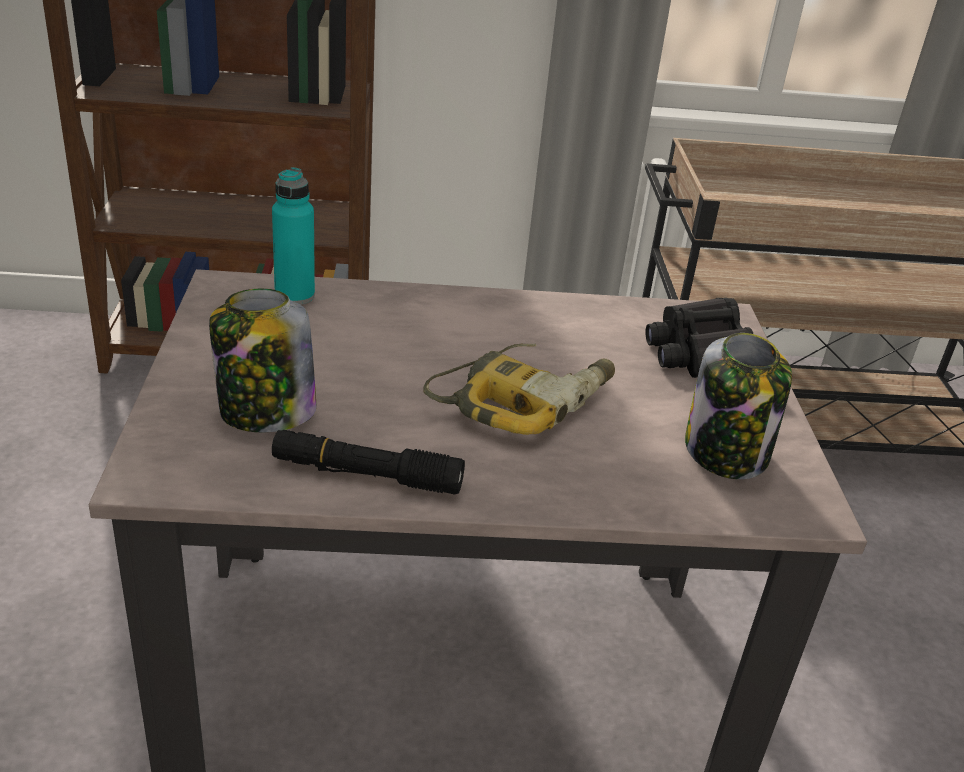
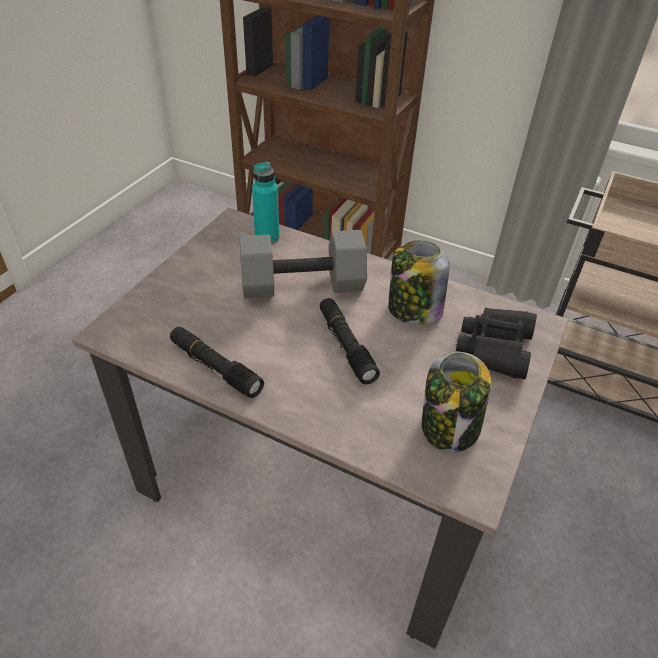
camera: 30 degrees right, 10 degrees up
jar [209,289,316,432] -> jar moved to [388,240,450,325]
power drill [423,344,615,435] -> black flashlight [320,298,380,385]
none -> grey dumbbell [239,230,367,299]

